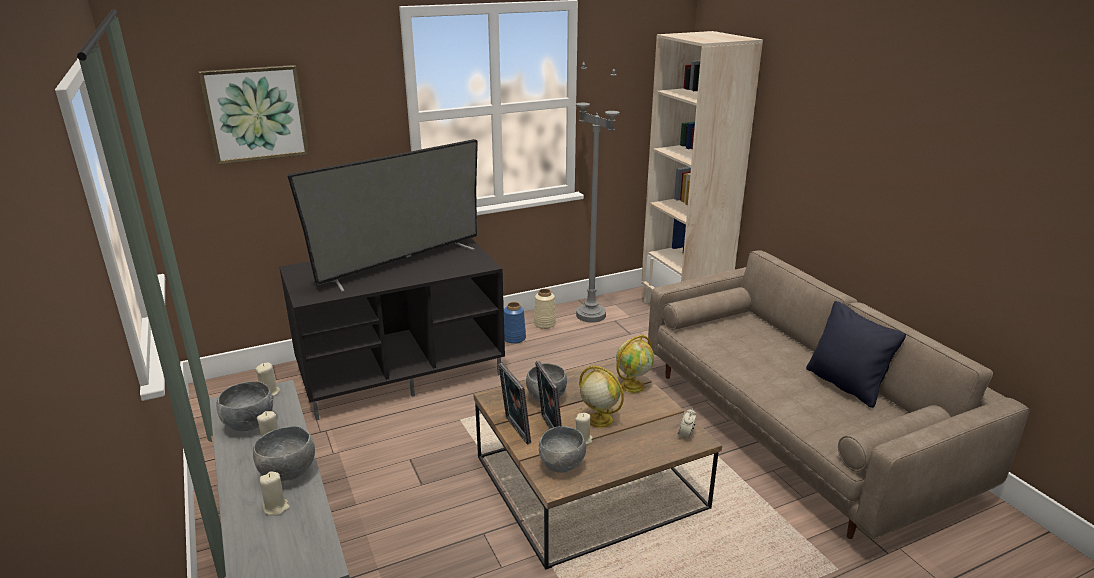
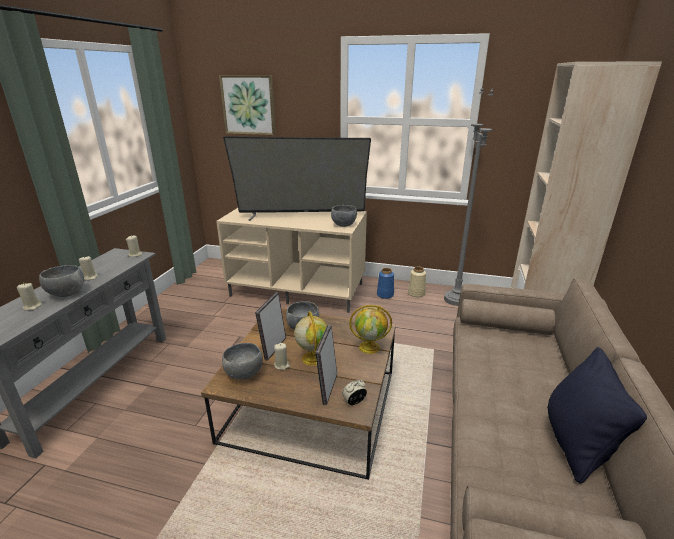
camera: 40 degrees right, 0 degrees up
grey bowl [216,381,273,431] -> grey bowl moved to [331,205,357,227]
black tv stand [279,238,505,421] -> beige tv stand [216,208,367,313]
picture frame [498,363,531,445] -> picture frame moved to [315,325,337,405]

